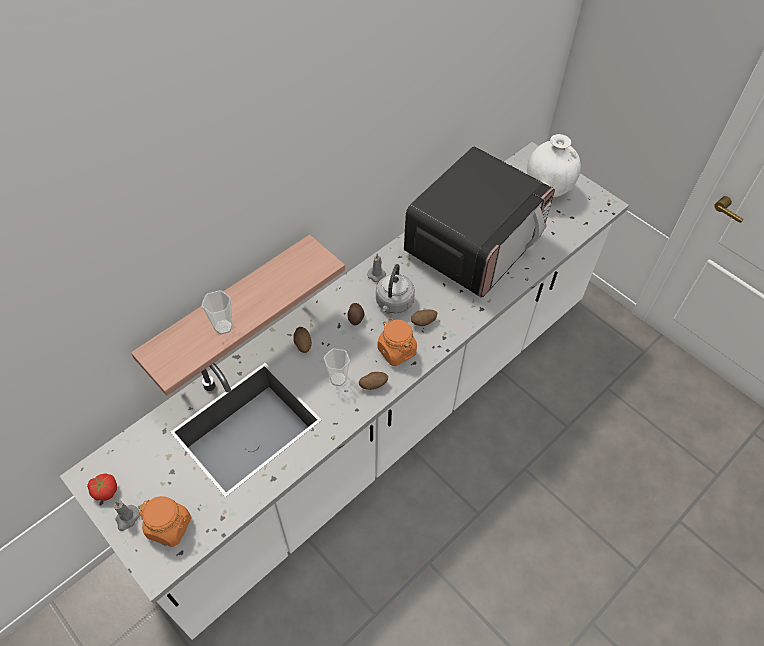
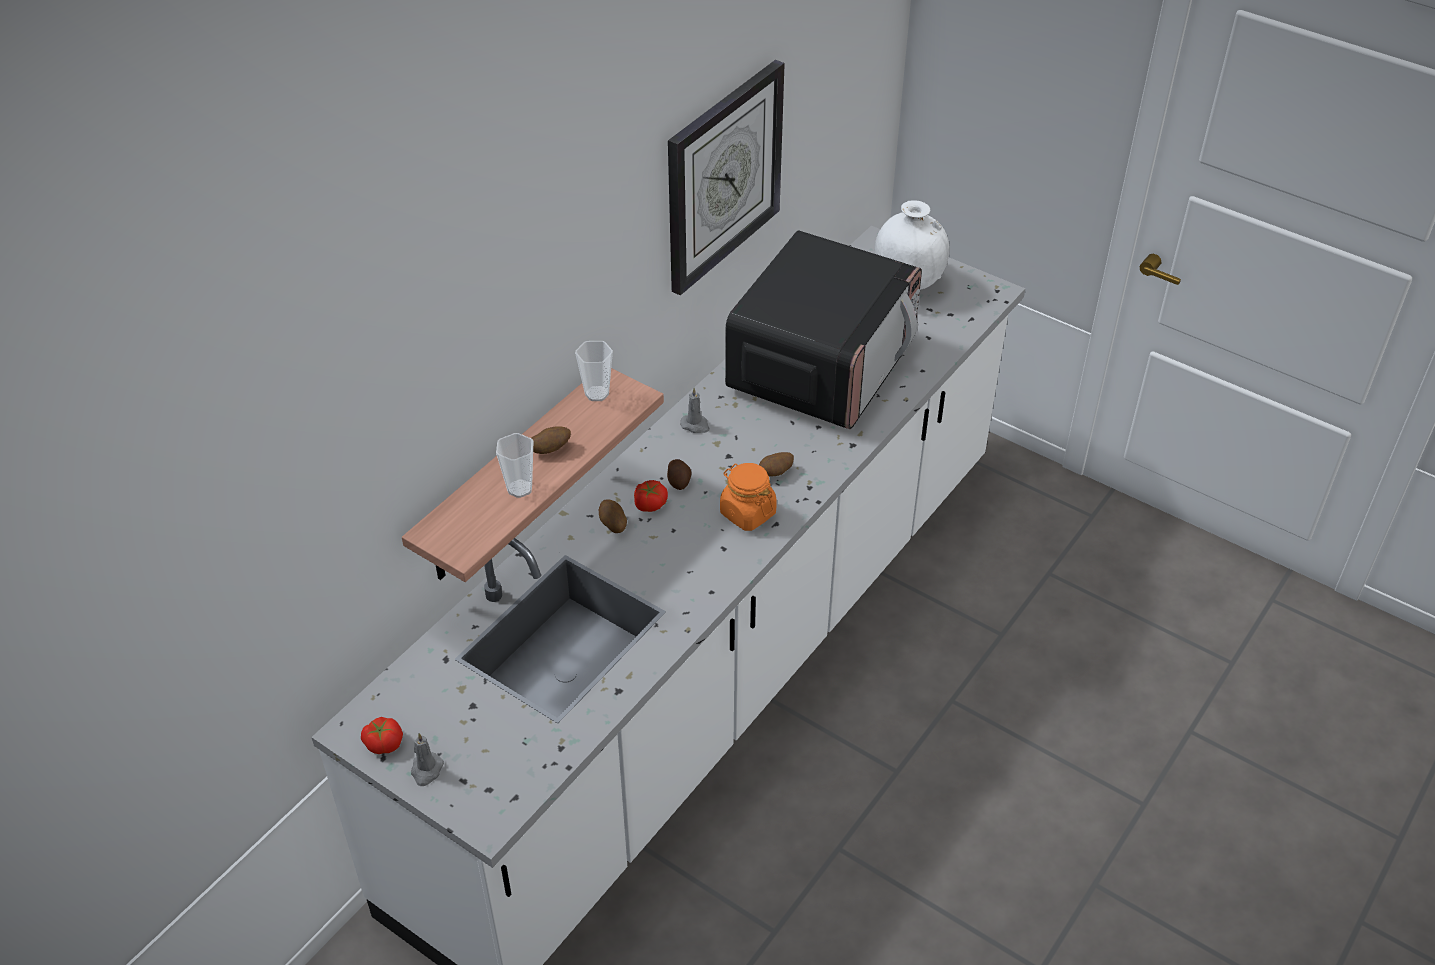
camera: 10 degrees left, 10 degrees down
orange jar [139,496,191,547] -> none
cup [324,348,350,386] -> cup moved to [575,341,613,401]
potato [359,372,388,390] -> potato moved to [532,426,571,454]
grey kettle [376,264,415,313] -> none
none -> tomato [634,480,668,512]
none -> wall clock [668,60,785,295]

